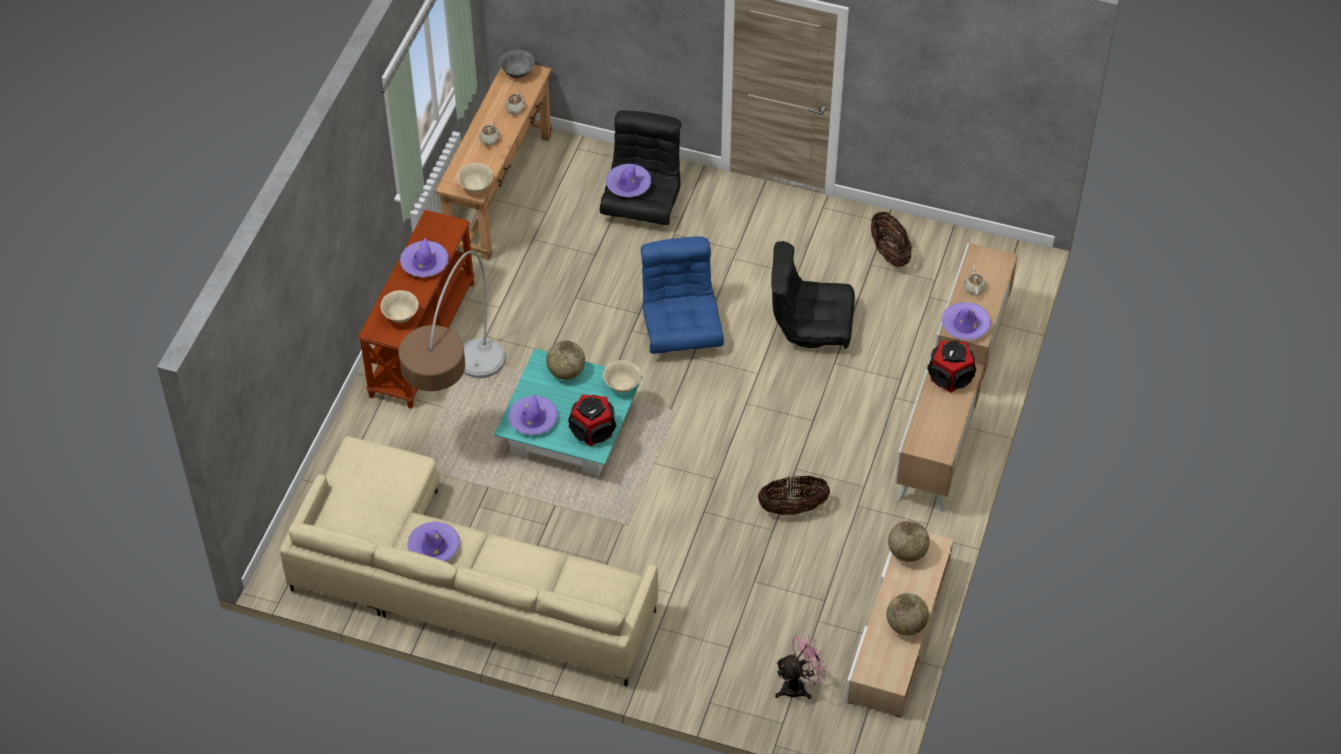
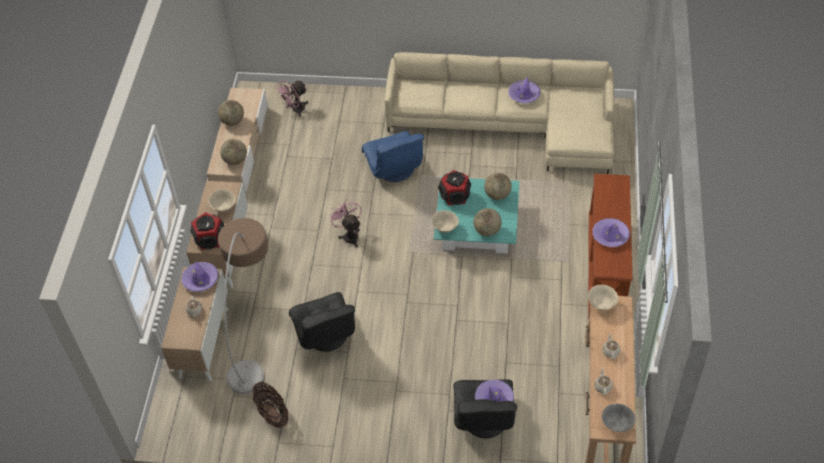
camera: 170 degrees right, 0 degrees up
beige bowl [381,290,419,323] -> beige bowl moved to [208,189,236,212]
floor lamp [399,251,505,391] -> floor lamp moved to [218,218,268,394]
purple hat [508,395,558,435] -> globe [484,173,512,200]
blue armchair [641,237,724,354] -> blue armchair moved to [362,131,424,182]
basket [758,475,830,515] -> none
black armchair [771,241,855,349] -> black armchair turned 75 degrees clockwise [289,292,355,352]
none -> pink fan [328,198,362,248]

